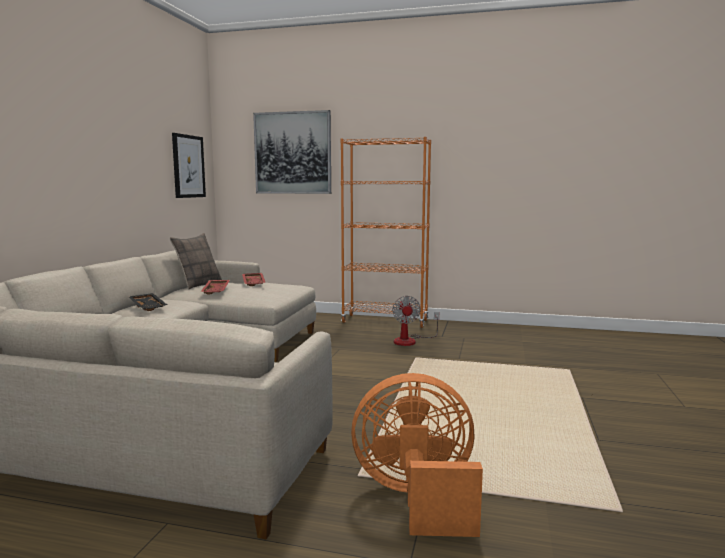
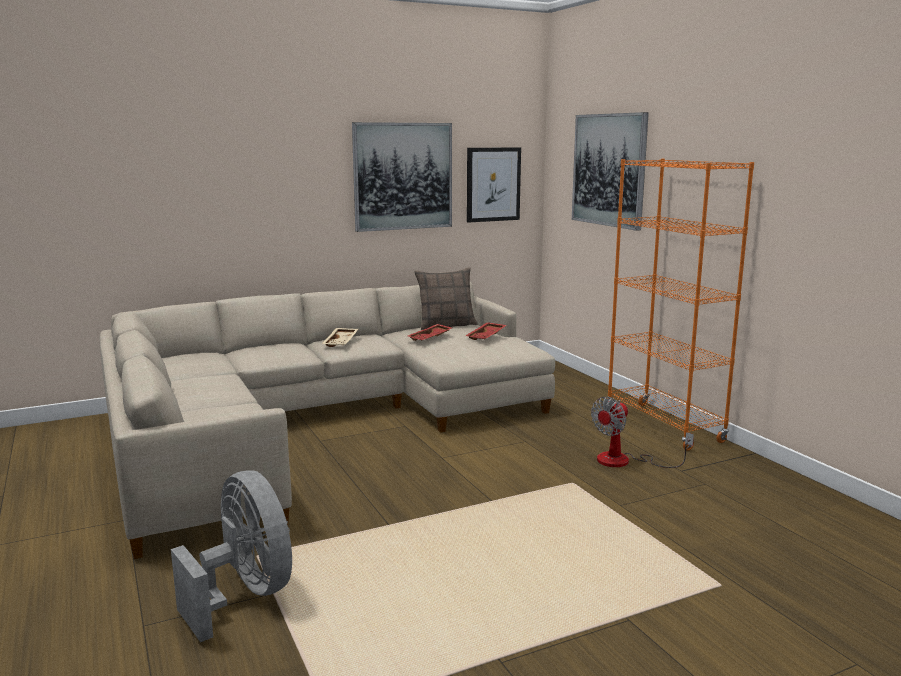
camera: 50 degrees right, 5 degrees up
black tray [128,293,167,311] -> beige tray [322,328,358,347]
orange fan [351,373,483,537] -> grey fan [171,470,292,642]
none -> picture [352,122,452,232]

